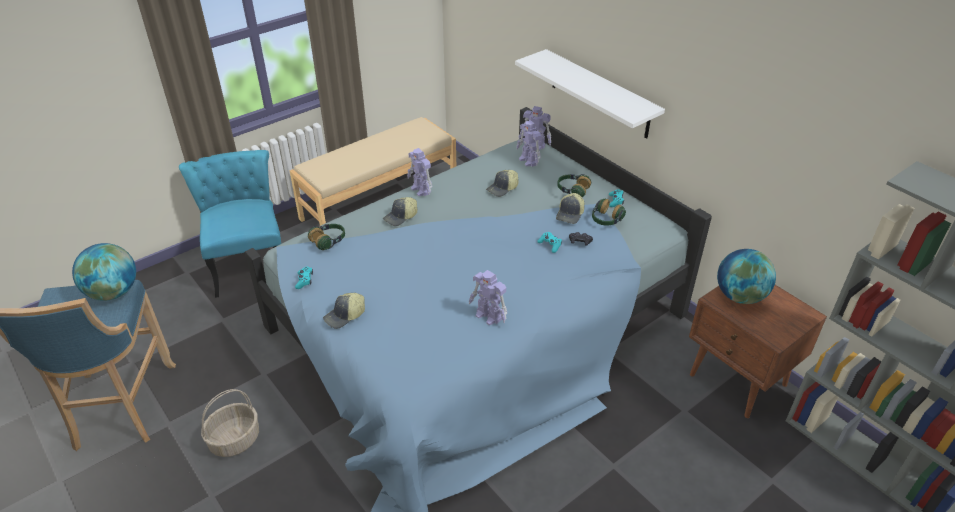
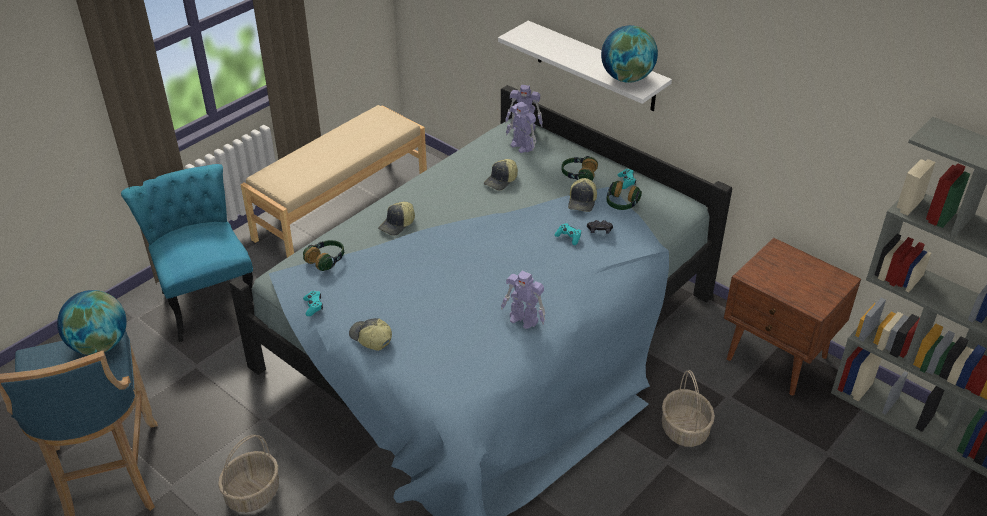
camera: 10 degrees left, 0 degrees up
cap [323,293,365,329] -> cap turned 90 degrees clockwise [349,318,392,351]
toy robot [407,148,432,196] -> none
globe [717,249,776,304] -> globe moved to [601,25,658,83]
none -> basket [662,370,715,447]

